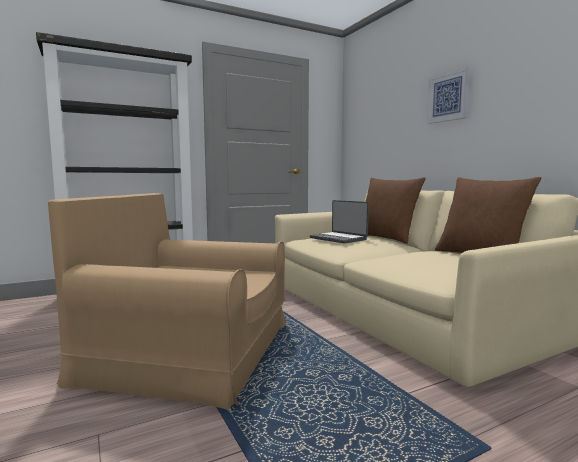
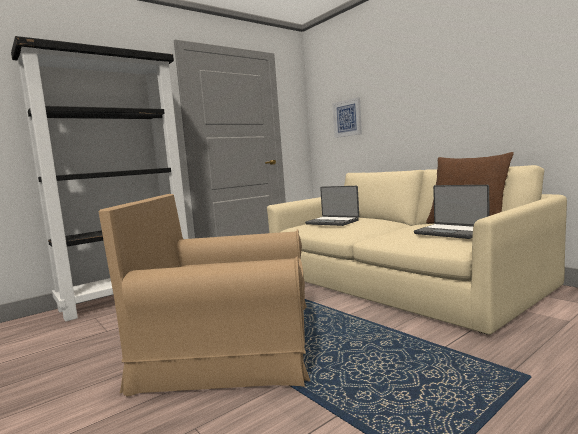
camera: 10 degrees left, 0 degrees up
brown pillow [365,177,425,244] -> none
picture [427,67,470,124] -> picture moved to [332,97,362,138]
none -> laptop [414,185,489,239]

